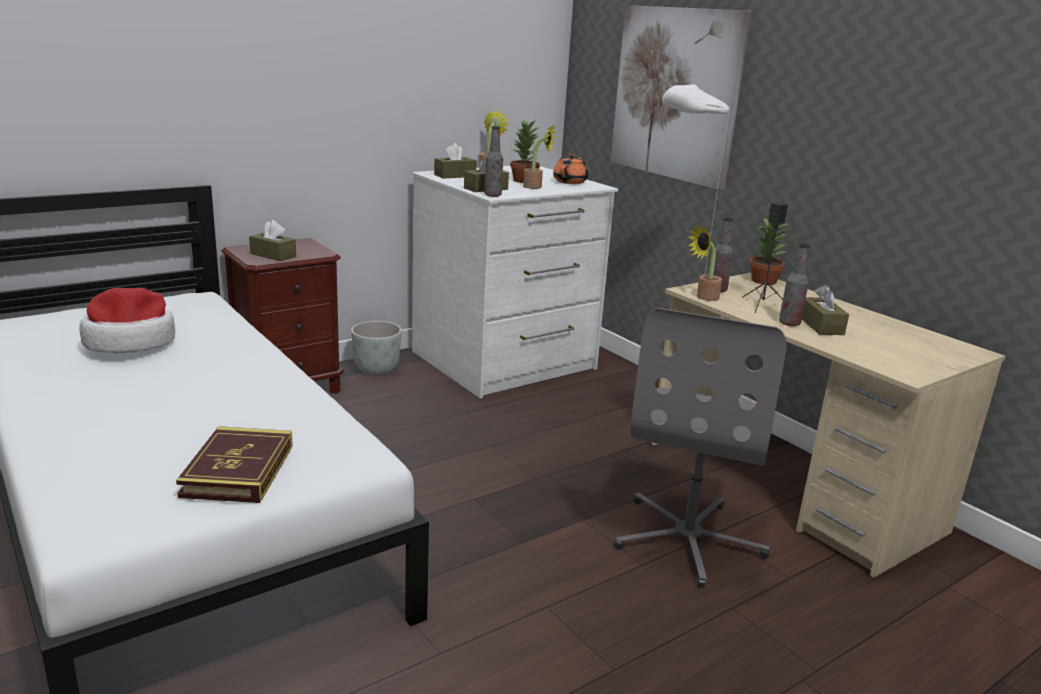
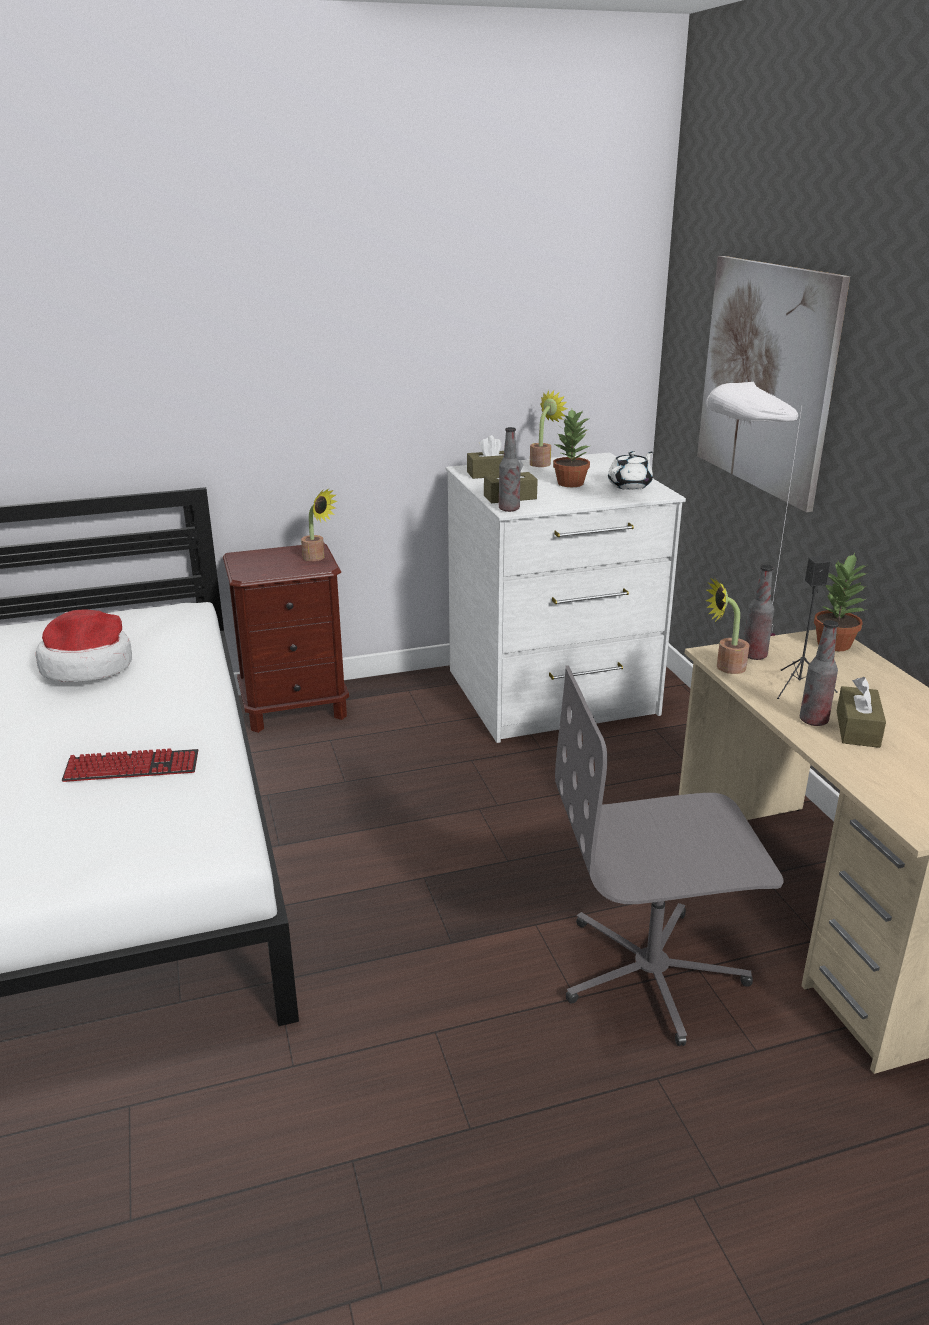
camera: 20 degrees right, 5 degrees up
book [176,426,293,503] -> none
brown tissue box [249,220,296,261] -> none
grey planter [351,321,402,375] -> none
potted plant [523,124,556,189] -> potted plant moved to [301,489,337,561]
orange teapot [553,154,589,184] -> white teapot [608,451,653,490]
grey office chair [615,308,786,588] -> grey office chair turned 45 degrees clockwise [555,665,784,1046]
none -> keyboard [62,748,198,782]

